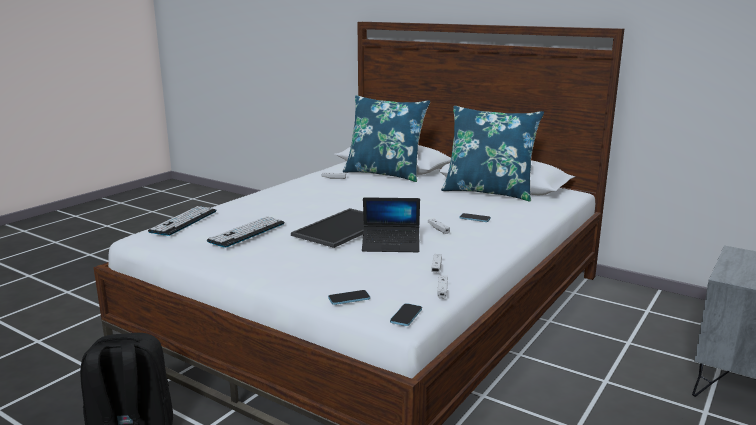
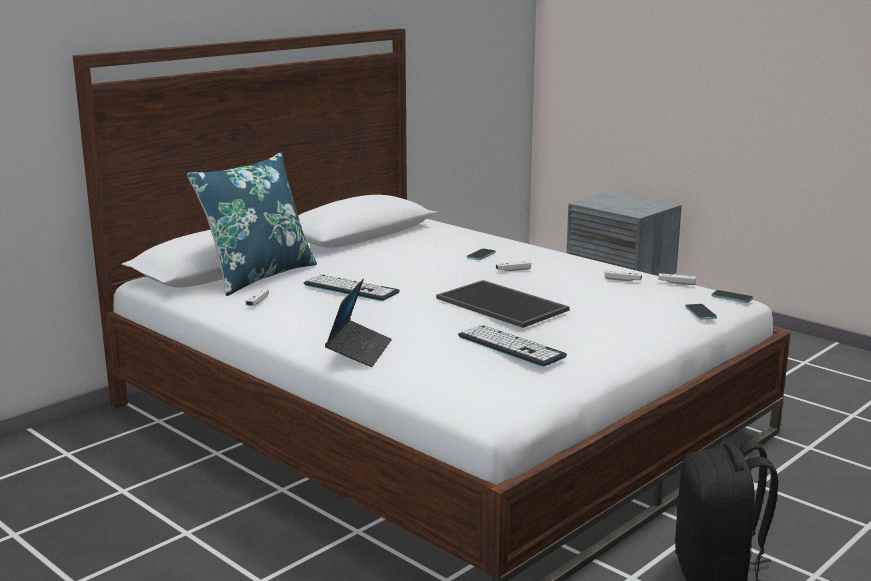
camera: 80 degrees left, 0 degrees up
keyboard [148,206,217,236] -> keyboard moved to [304,274,400,301]
laptop [362,197,420,252] -> laptop moved to [325,279,392,367]
blue pillow [441,106,544,202] -> none

